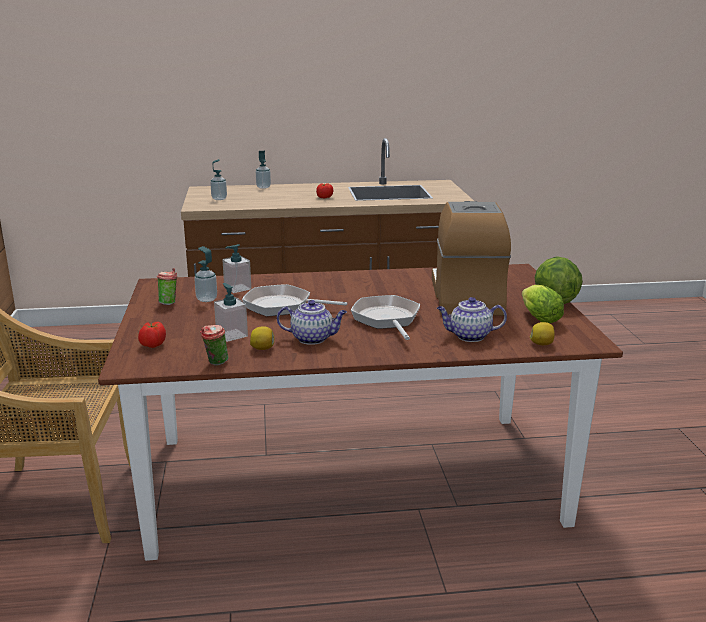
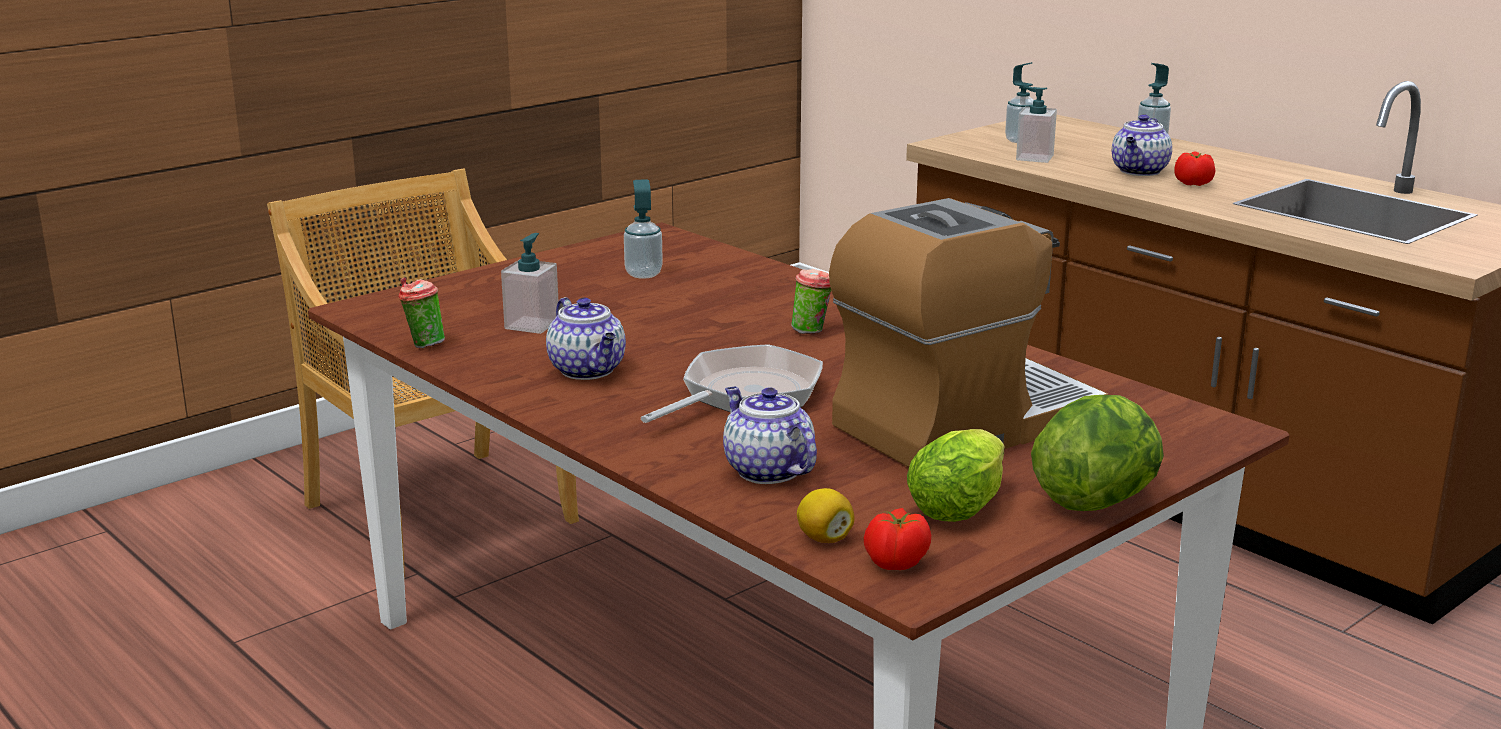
camera: 55 degrees right, 0 degrees up
tomato [138,322,166,348] -> tomato moved to [864,508,931,570]
cup [157,268,177,305] -> cup moved to [791,269,831,334]
soap dispenser [222,244,251,293] -> soap dispenser moved to [1016,86,1057,163]
frying pan [242,284,347,316] -> none
lemon [250,326,274,350] -> none
none -> teapot [1112,114,1172,176]

